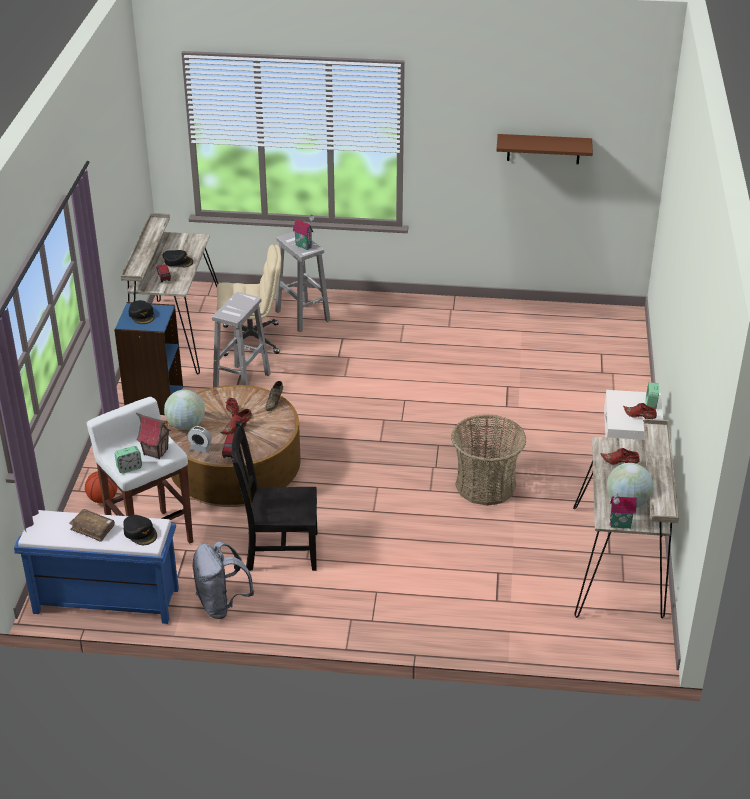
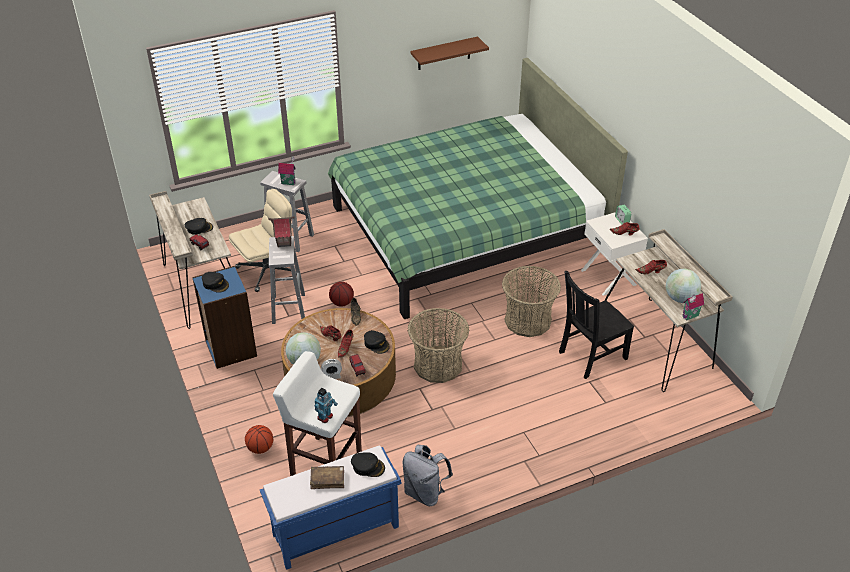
camera: 30 degrees left, 5 degrees up
alarm clock [115,446,142,473] -> toy robot [314,388,338,423]
toy house [136,413,171,459] -> toy house moved to [268,216,294,248]
black chair [232,421,317,571] -> black chair moved to [559,271,634,379]
none -> green bed [328,58,628,319]
none -> basketball [329,282,354,307]
none -> black cap [364,330,390,354]
none -> basket [408,308,469,383]

